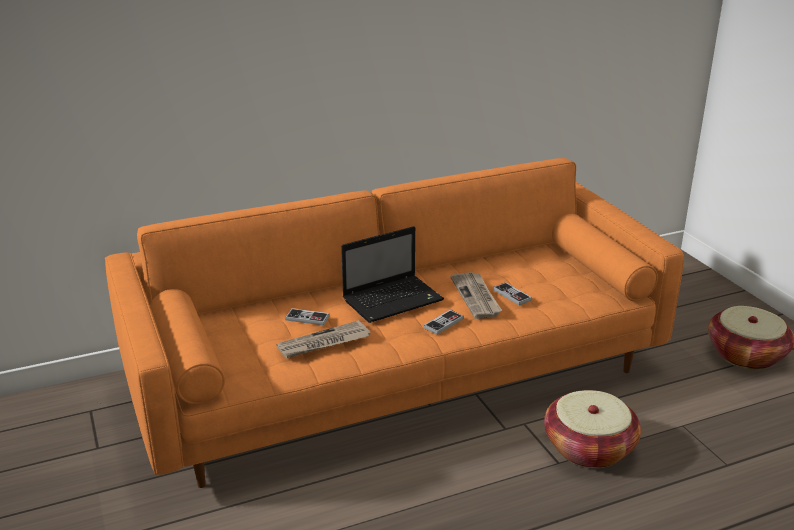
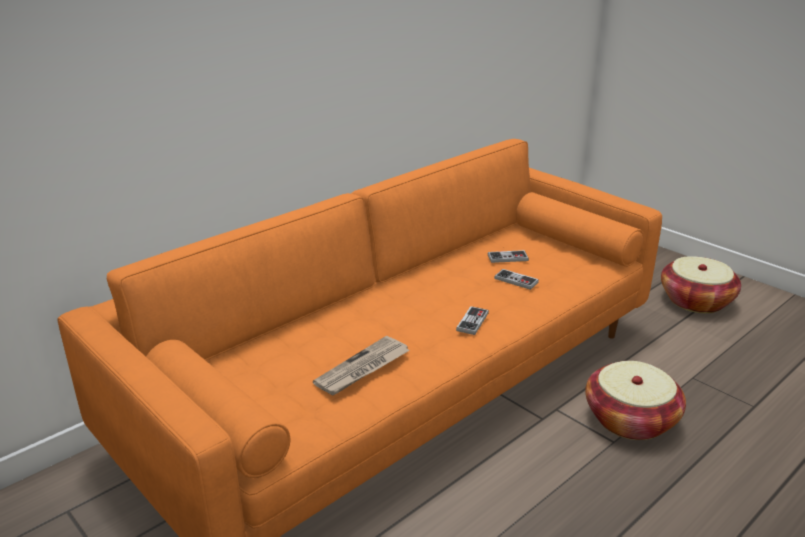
camera: 20 degrees left, 0 degrees up
game controller [285,308,330,325] -> game controller moved to [488,250,529,263]
laptop [341,226,444,323] -> none
newspaper [450,272,502,319] -> none

